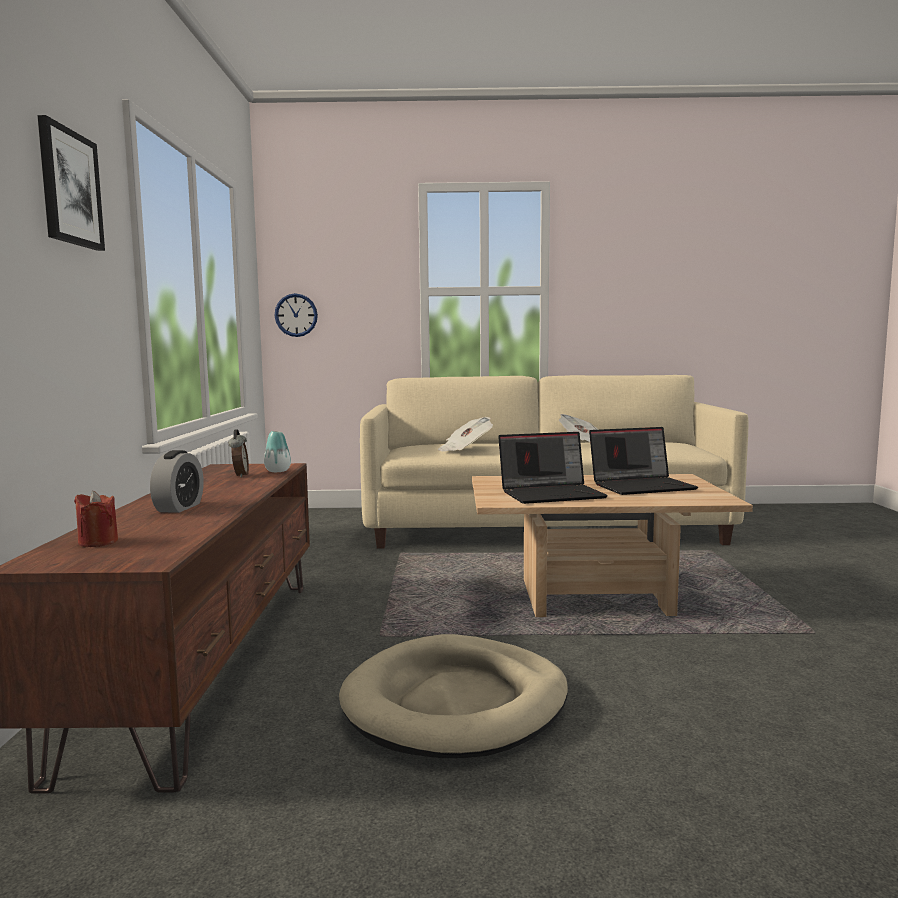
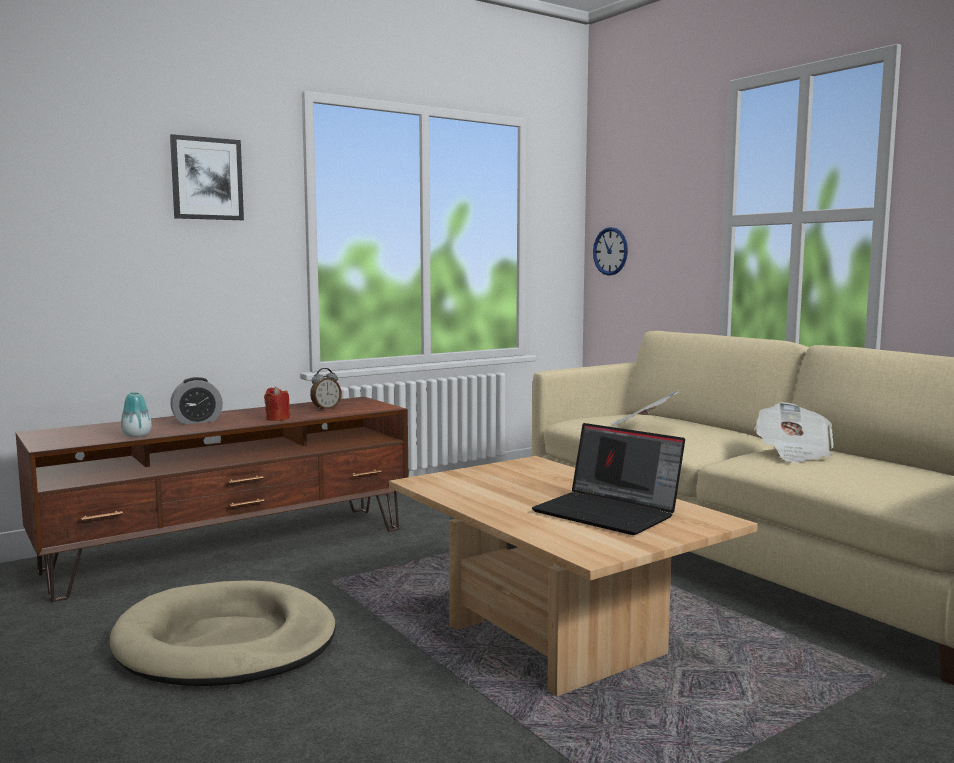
camera: 55 degrees right, 0 degrees up
red candle [74,491,118,547] -> red candle moved to [264,386,290,421]
vase [264,431,291,472] -> vase moved to [121,392,152,437]
laptop [498,432,608,504] -> none

